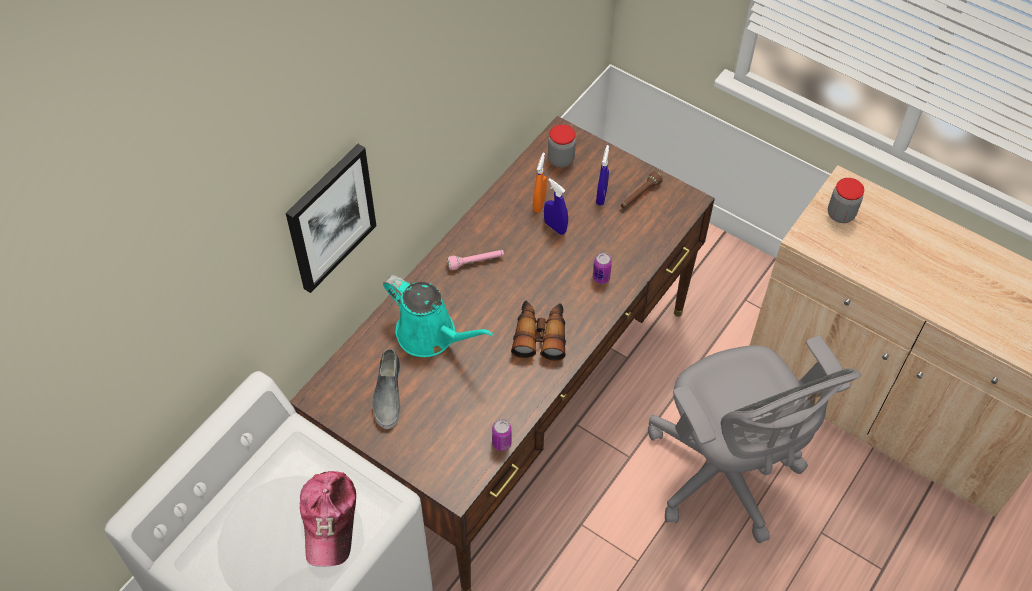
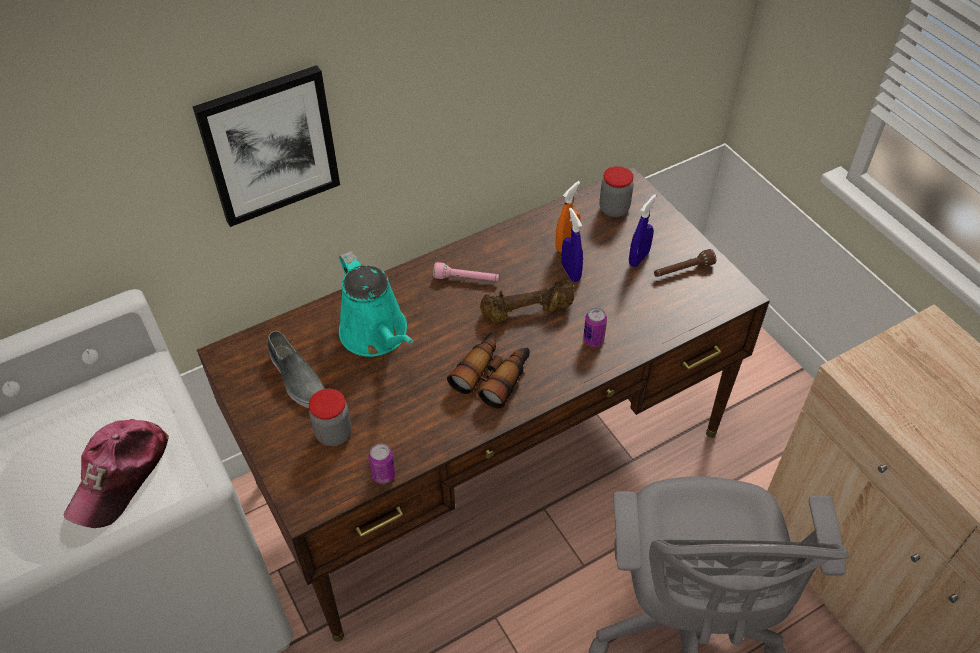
camera: 25 degrees right, 5 degrees down
grey shoe [372,349,400,429] -> grey shoe turned 60 degrees counterclockwise [267,331,325,408]
jar [828,178,864,223] -> jar moved to [309,389,352,446]
none -> brown dumbbell [480,280,574,323]

